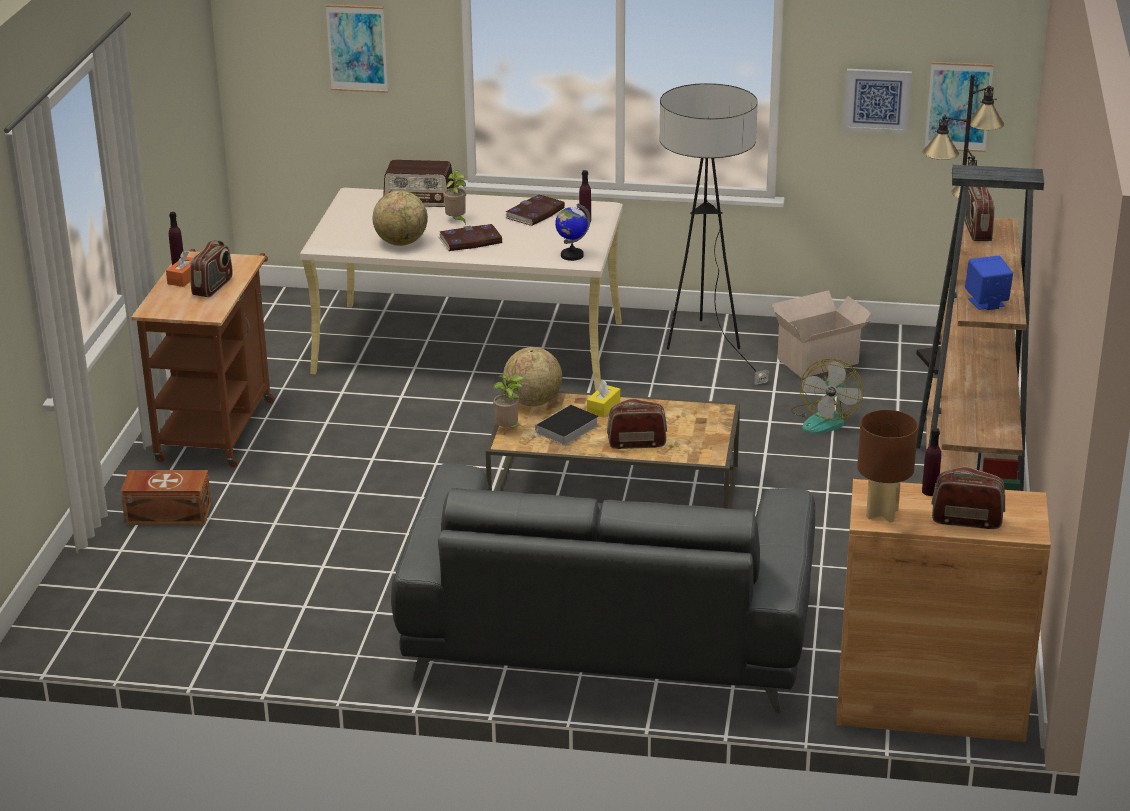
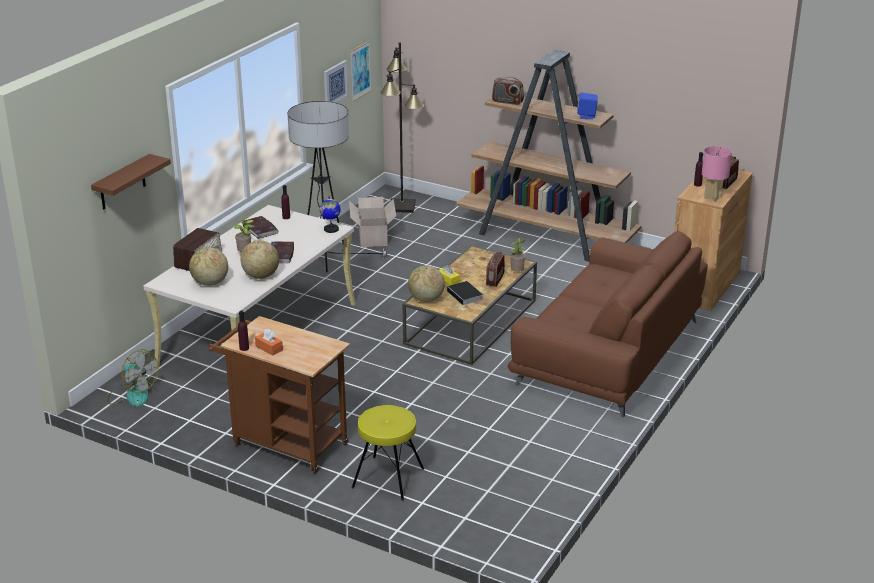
camera: 70 degrees left, 0 degrees up
brown storage box [121,470,212,525] -> yellow stool [352,405,424,501]
radio [190,240,233,297] -> none
picture [325,4,388,93] -> brown shelf [91,154,171,210]
grey sofa [391,463,815,713] -> brown sofa [508,231,708,417]
potted plant [493,375,525,428] -> potted plant moved to [510,238,526,271]
fan [791,359,864,434] -> fan moved to [107,349,159,407]
brown table lamp [857,410,918,523] -> pink table lamp [702,146,732,202]
none -> globe [189,247,228,286]

